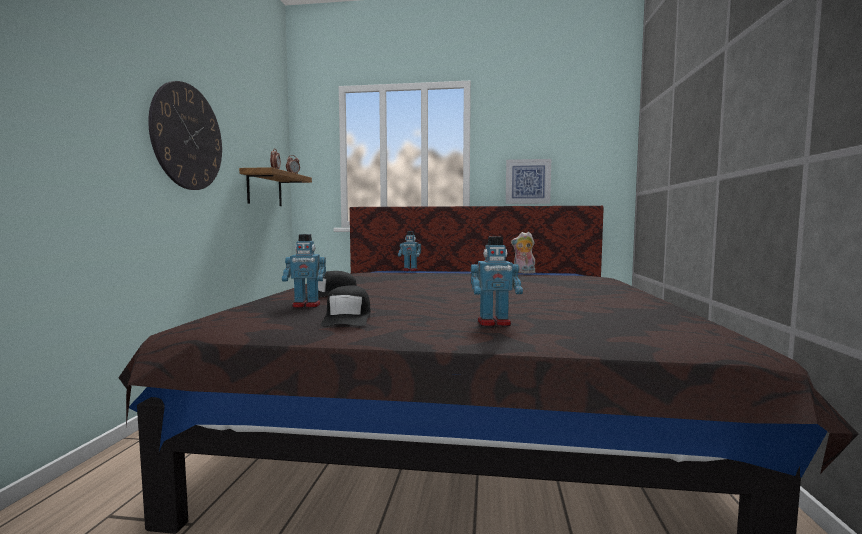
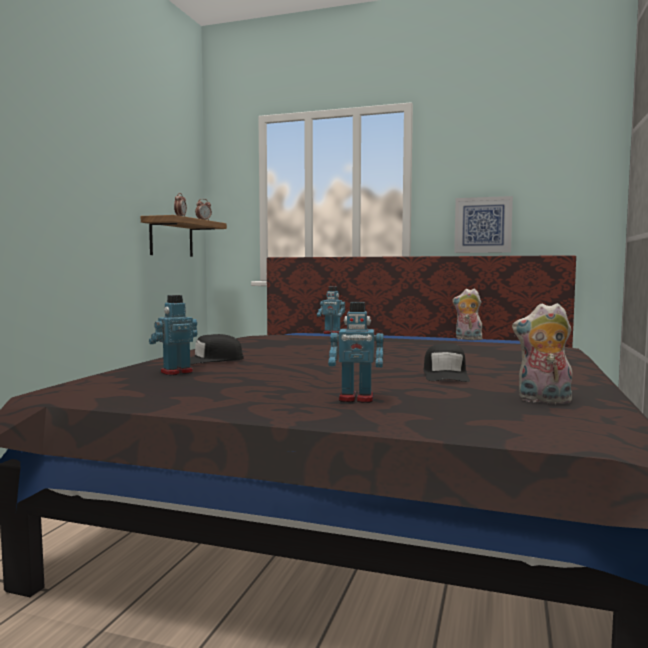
camera: 10 degrees right, 0 degrees up
wall clock [148,81,222,190] -> none
toy robot [282,234,326,308] -> toy robot turned 135 degrees clockwise [149,295,197,375]
black cap [321,285,371,327] -> black cap moved to [423,344,470,382]
none -> plush toy [512,303,573,404]

